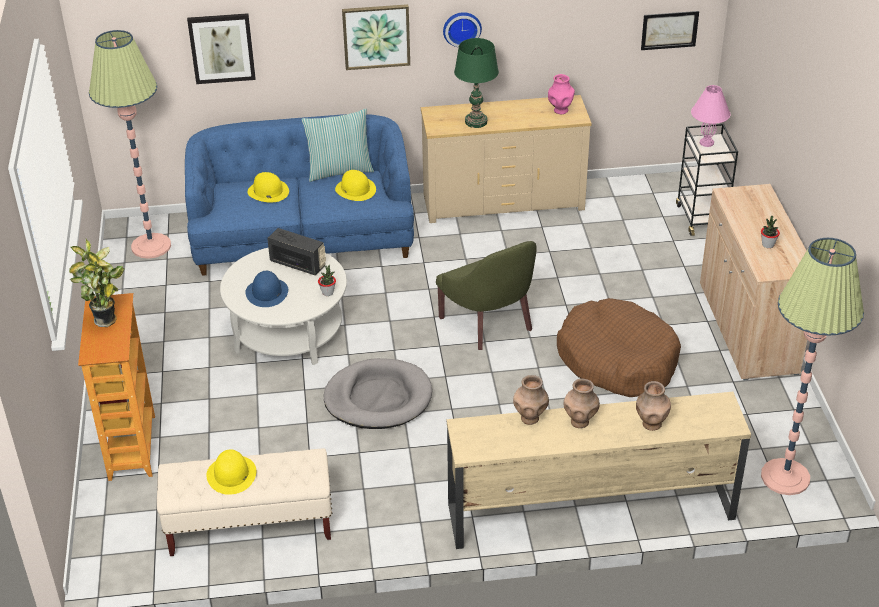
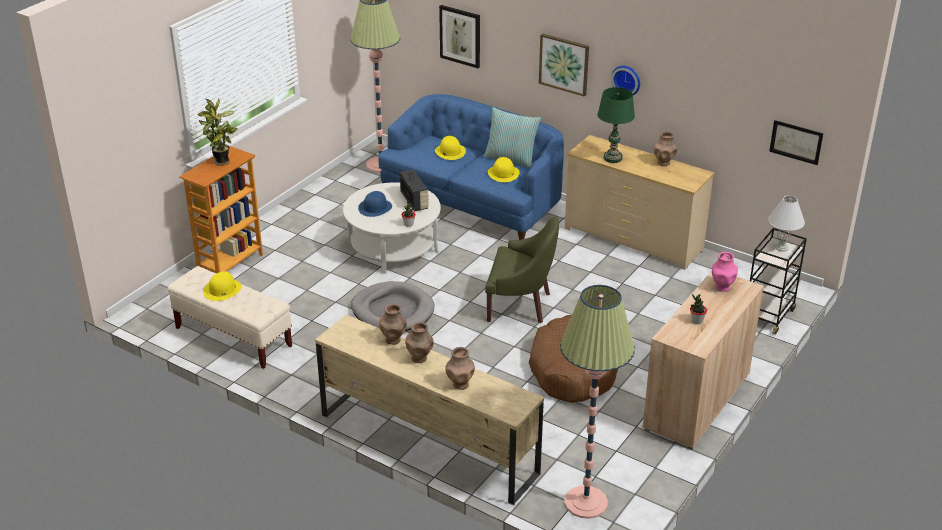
camera: 40 degrees right, 5 degrees down
green armchair [436,241,537,350] -> green armchair turned 90 degrees counterclockwise [485,217,559,323]
pink vase [548,74,575,114] -> pink vase moved to [712,252,738,292]
pink table lamp [691,85,730,147] -> white table lamp [768,195,805,252]
none -> brown vase [654,131,677,166]

